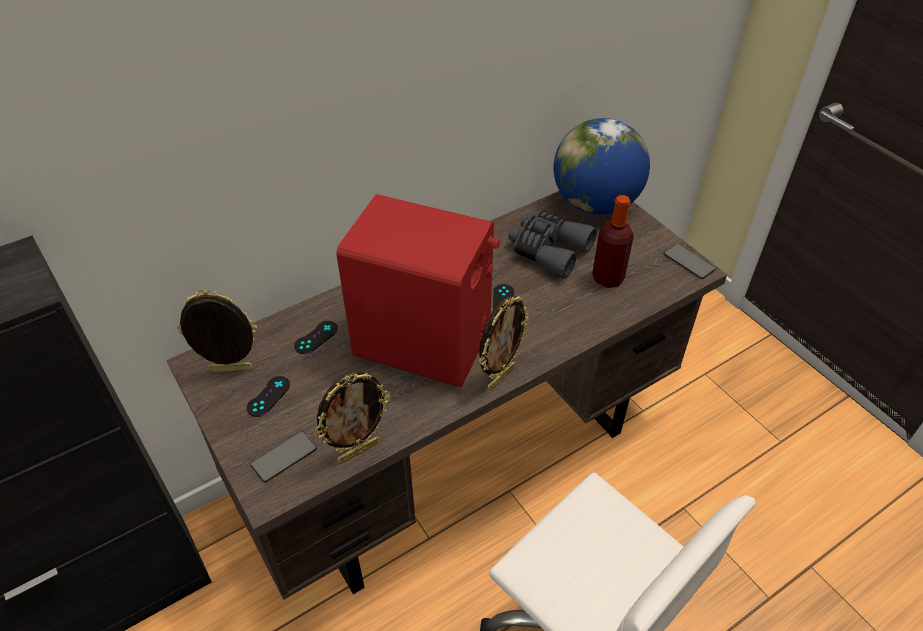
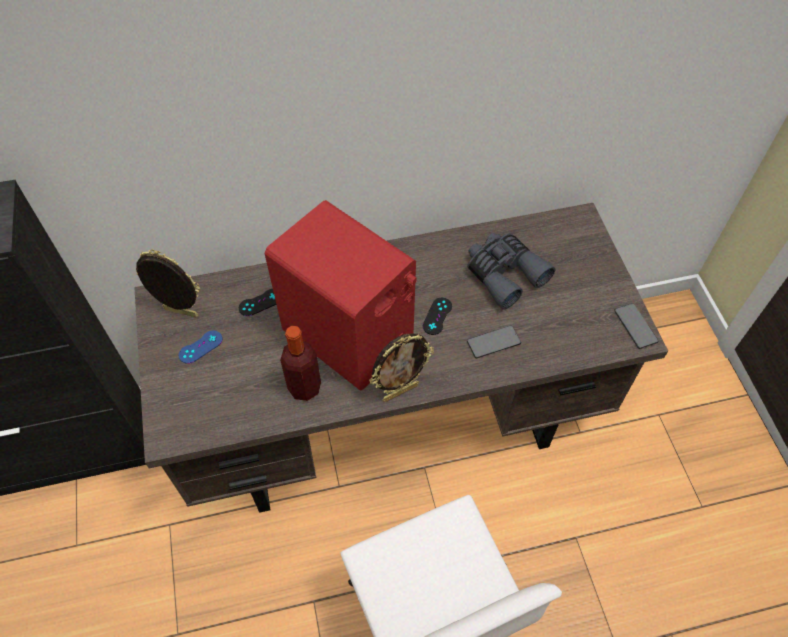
camera: 20 degrees right, 10 degrees up
black game controller [247,376,290,417] -> blue game controller [179,331,222,364]
phone [251,431,317,482] -> phone moved to [467,325,521,358]
picture frame [314,372,391,464] -> none
globe [554,118,650,215] -> none
bottle [592,195,634,288] -> bottle moved to [280,326,321,401]

